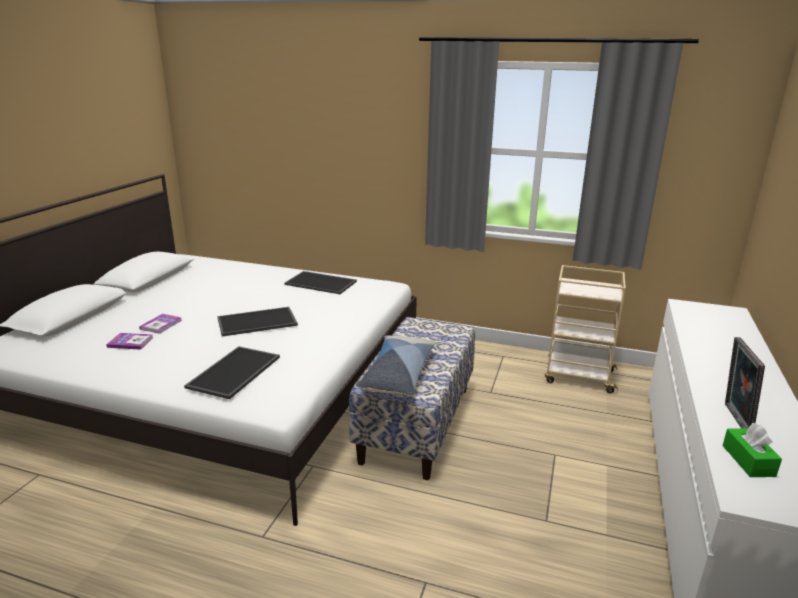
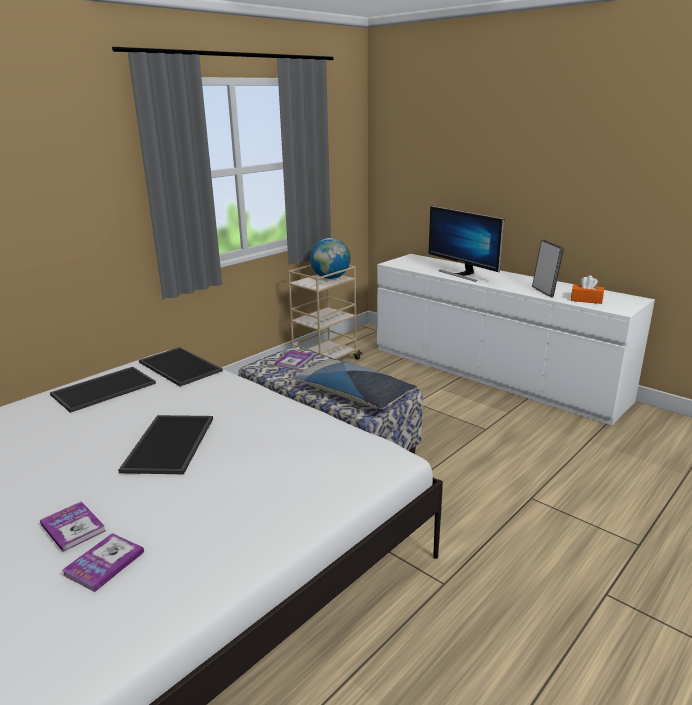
camera: 65 degrees left, 0 degrees up
tray [184,346,280,399] -> tray moved to [139,347,223,387]
green tissue box [722,423,782,477] -> orange tissue box [571,275,604,304]
picture frame [725,337,765,428] -> picture frame turned 135 degrees counterclockwise [532,239,564,297]
none -> book [275,350,313,370]
none -> globe [310,238,350,279]
none -> monitor [429,206,504,282]

